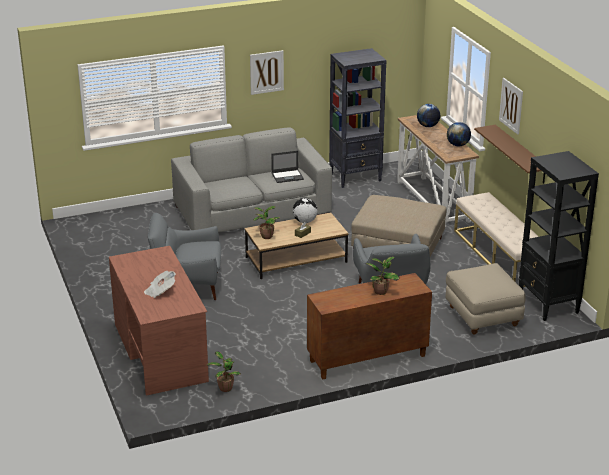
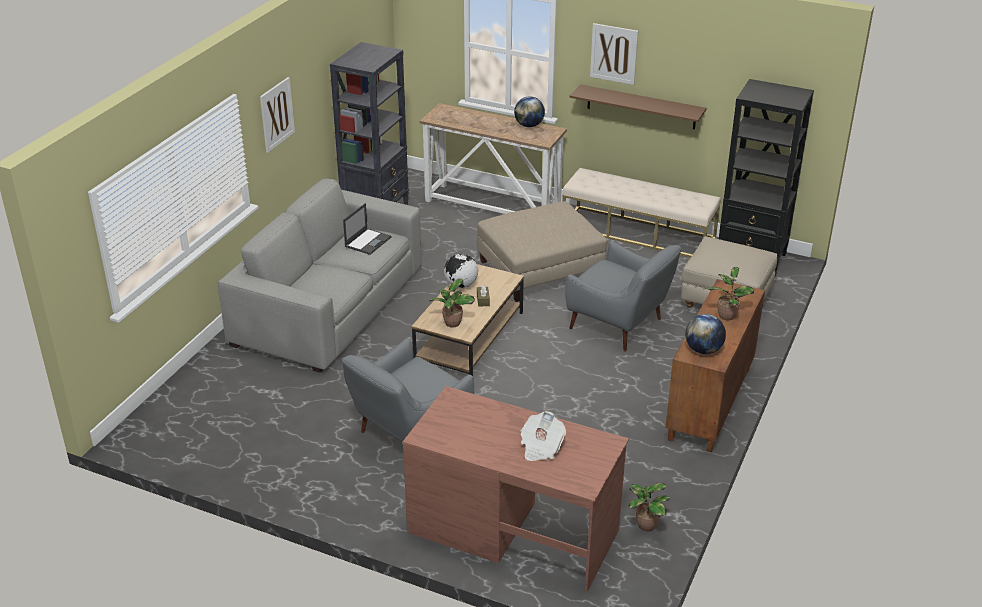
camera: 45 degrees left, 5 degrees up
globe [417,104,440,127] -> globe moved to [685,314,726,354]

